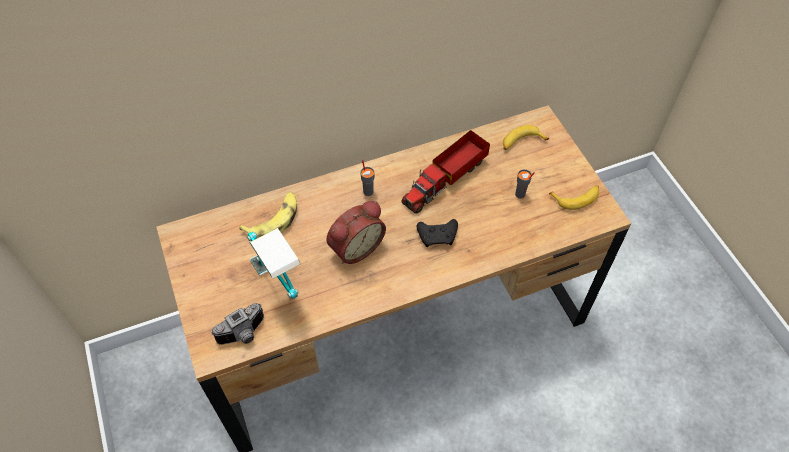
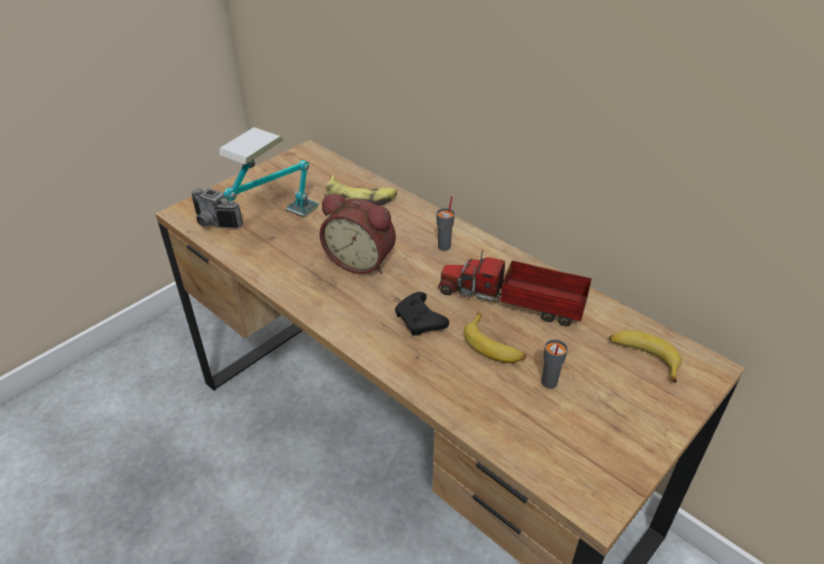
camera: 65 degrees right, 15 degrees down
banana [549,185,599,210] -> banana moved to [464,313,526,363]

